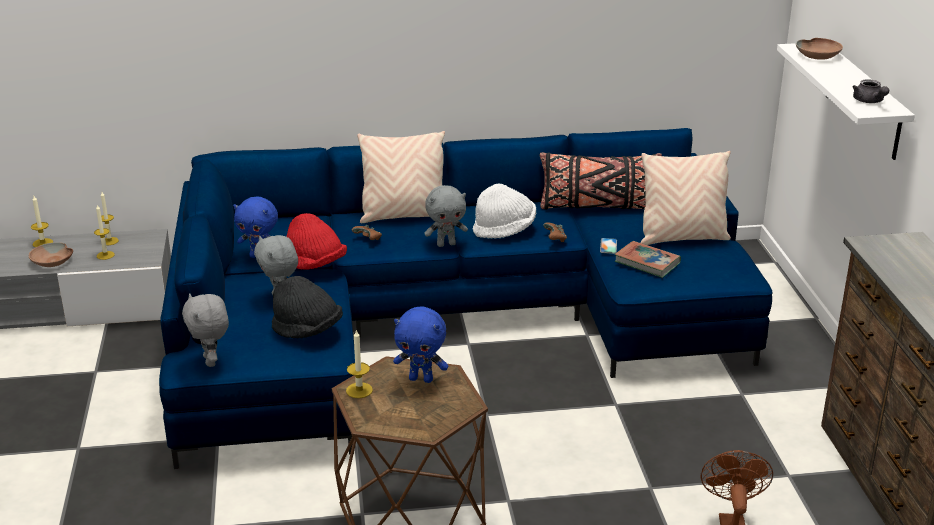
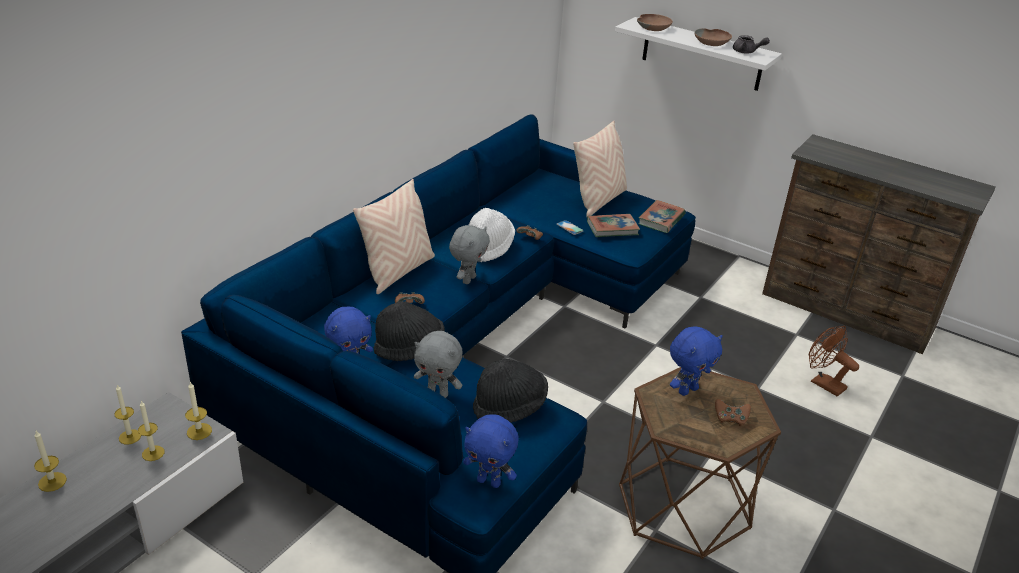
camera: 50 degrees left, 5 degrees up
brown bowl [29,242,73,267] -> brown bowl moved to [694,28,732,46]
grey plush toy [182,293,229,367] -> blue plush toy [463,414,519,488]
red hat [286,213,347,270] -> black hat [374,301,445,361]
candle [346,330,373,398] -> candle moved to [185,382,212,440]
black pillow [540,152,662,210] -> none
none -> book [639,200,686,233]
none -> brown game controller [715,399,751,426]

